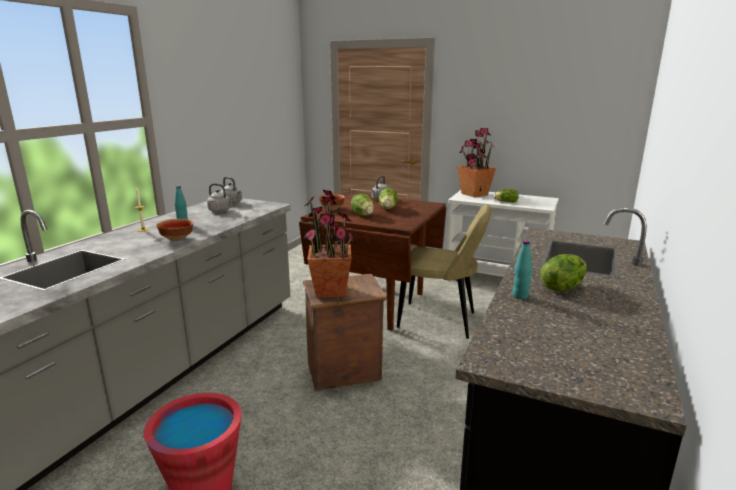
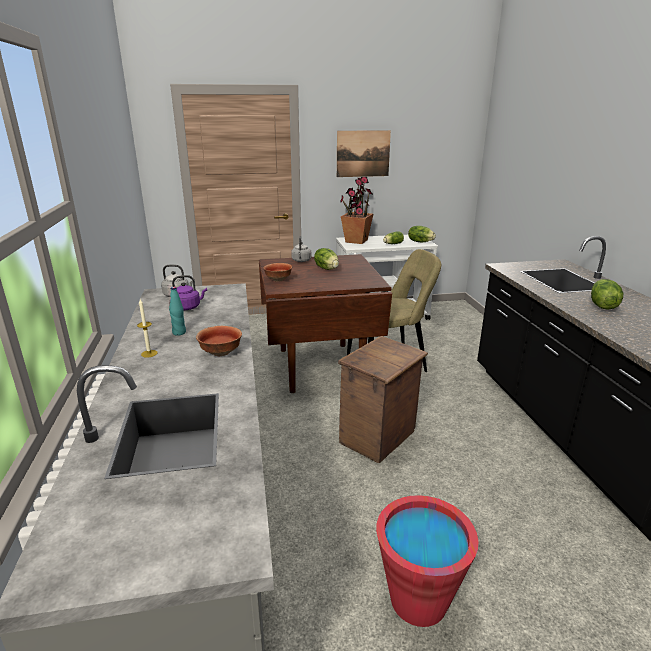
camera: 35 degrees left, 5 degrees up
grey kettle [207,184,234,212] -> purple kettle [172,275,207,310]
potted plant [304,190,356,298] -> none
lettuce [351,194,374,216] -> lettuce moved to [408,226,436,242]
turquoise bottle [512,240,532,299] -> none
none -> picture [337,130,391,177]

